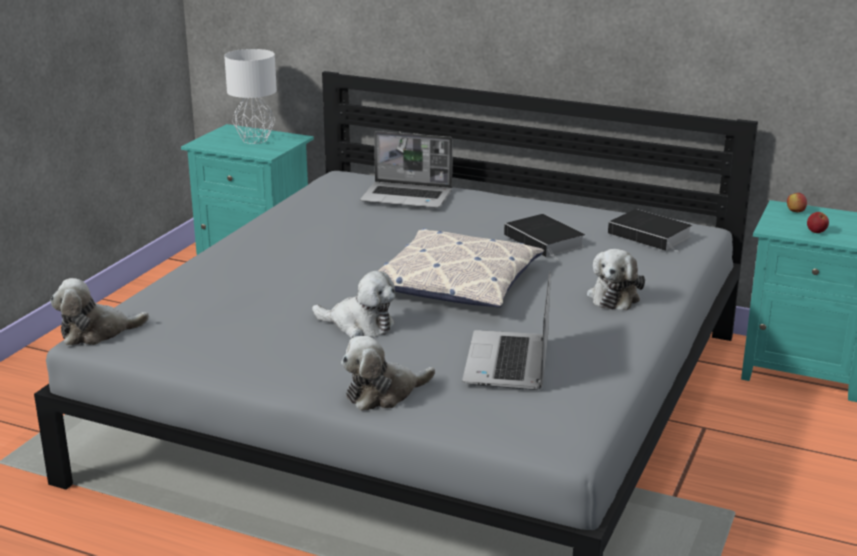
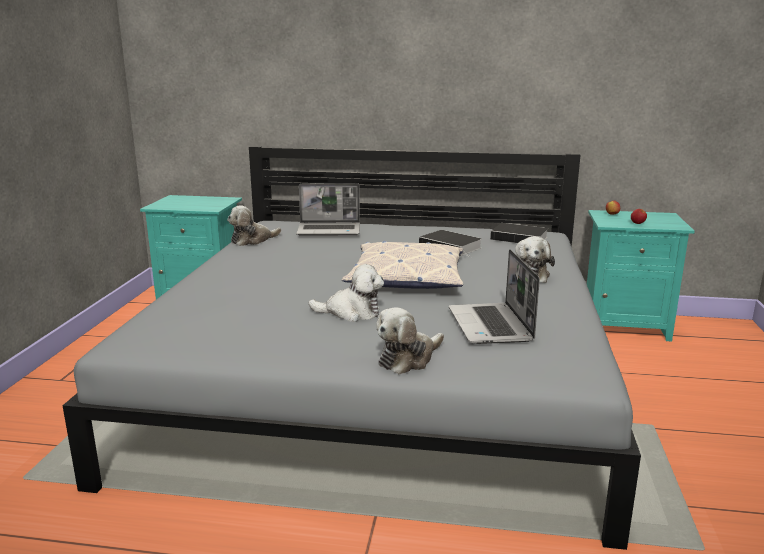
camera: 15 degrees left, 5 degrees down
plush toy [50,278,149,345] -> plush toy moved to [227,205,281,246]
grey table lamp [224,49,277,144] -> none

